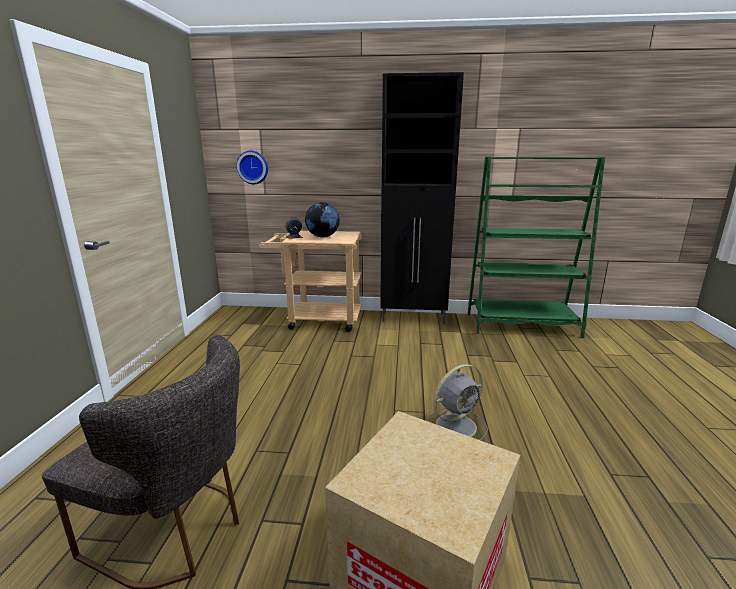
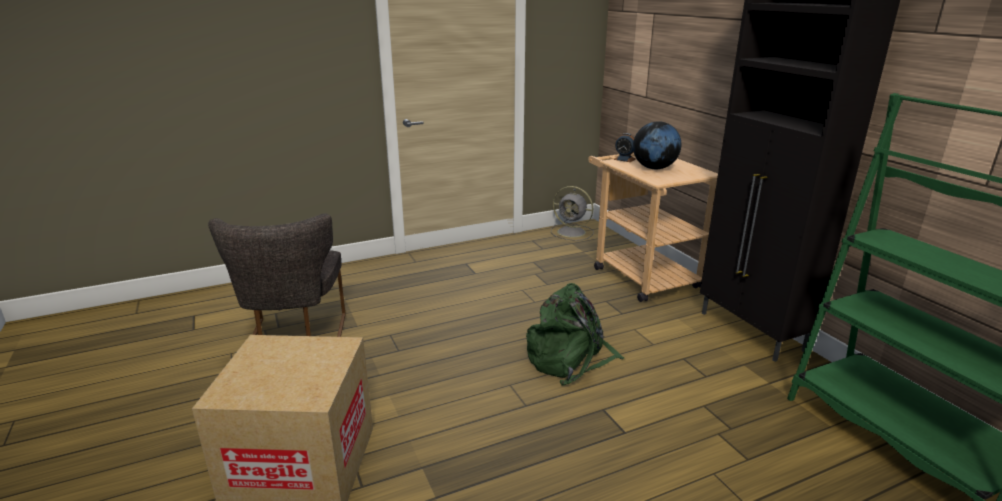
camera: 60 degrees right, 5 degrees up
wall clock [236,151,268,184] -> none
grey fan [430,364,488,440] -> grey fan moved to [551,186,594,241]
none -> green backpack [526,283,624,386]

